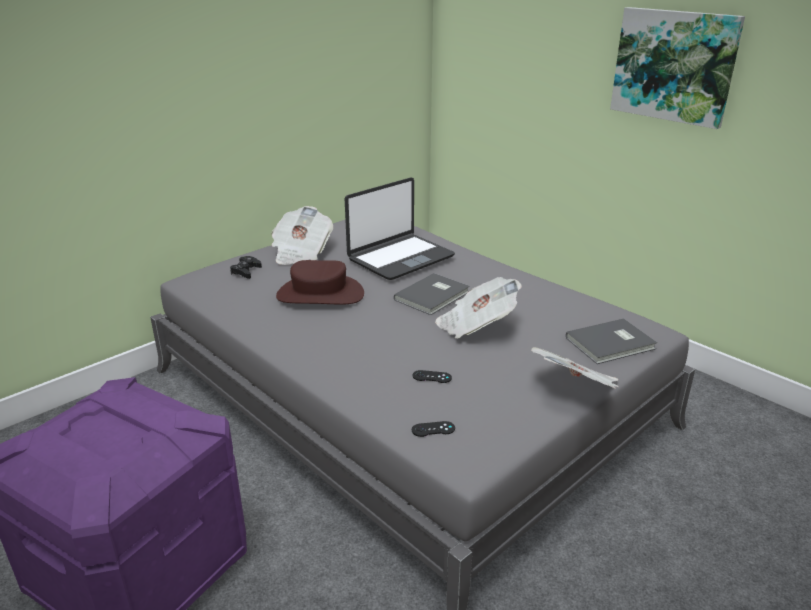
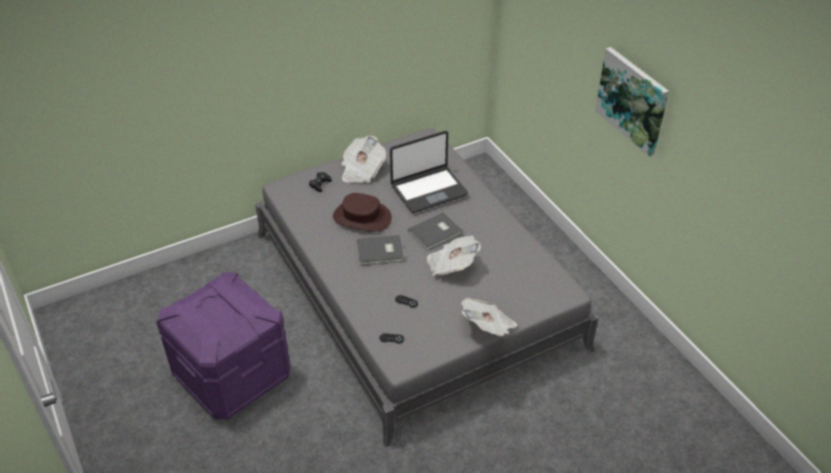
camera: 15 degrees right, 15 degrees up
grey book [566,319,658,364] -> grey book moved to [357,235,404,265]

